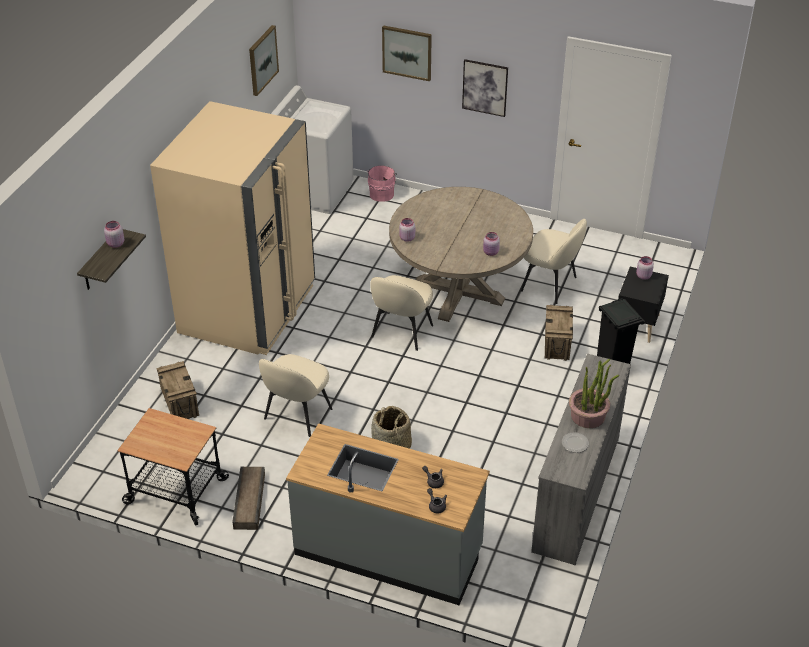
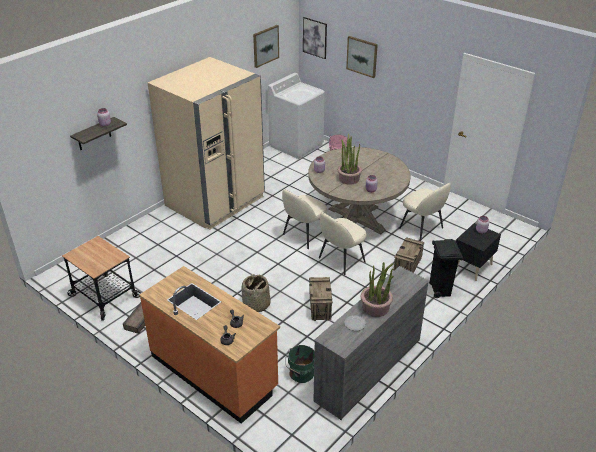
camera: 20 degrees right, 5 degrees down
crate [156,361,199,419] -> crate moved to [309,277,333,321]
beige chair [259,354,333,437] -> beige chair moved to [319,212,366,275]
grey counter [286,423,490,605] -> orange counter [139,266,280,424]
picture [462,59,508,117] -> picture moved to [303,17,327,59]
none -> green bucket [285,345,315,383]
none -> potted plant [338,134,362,185]

